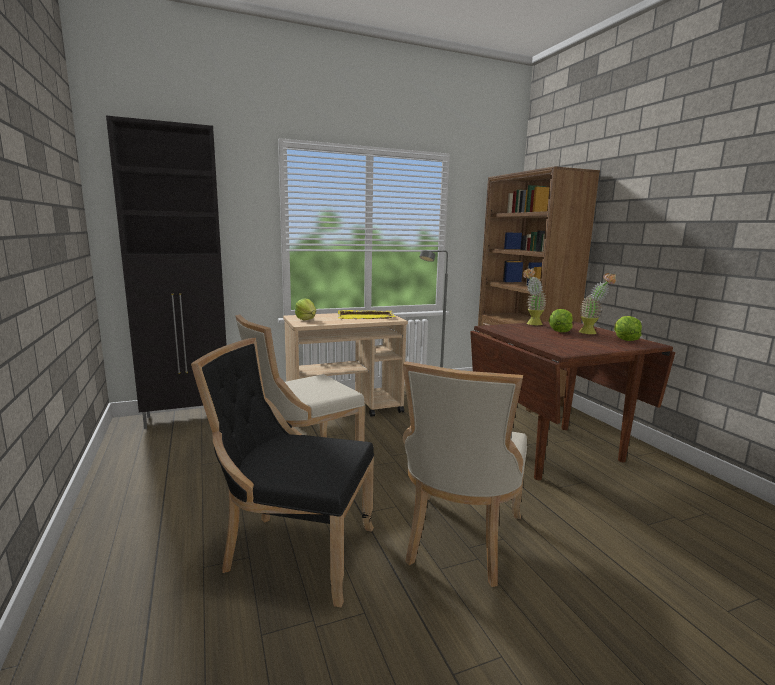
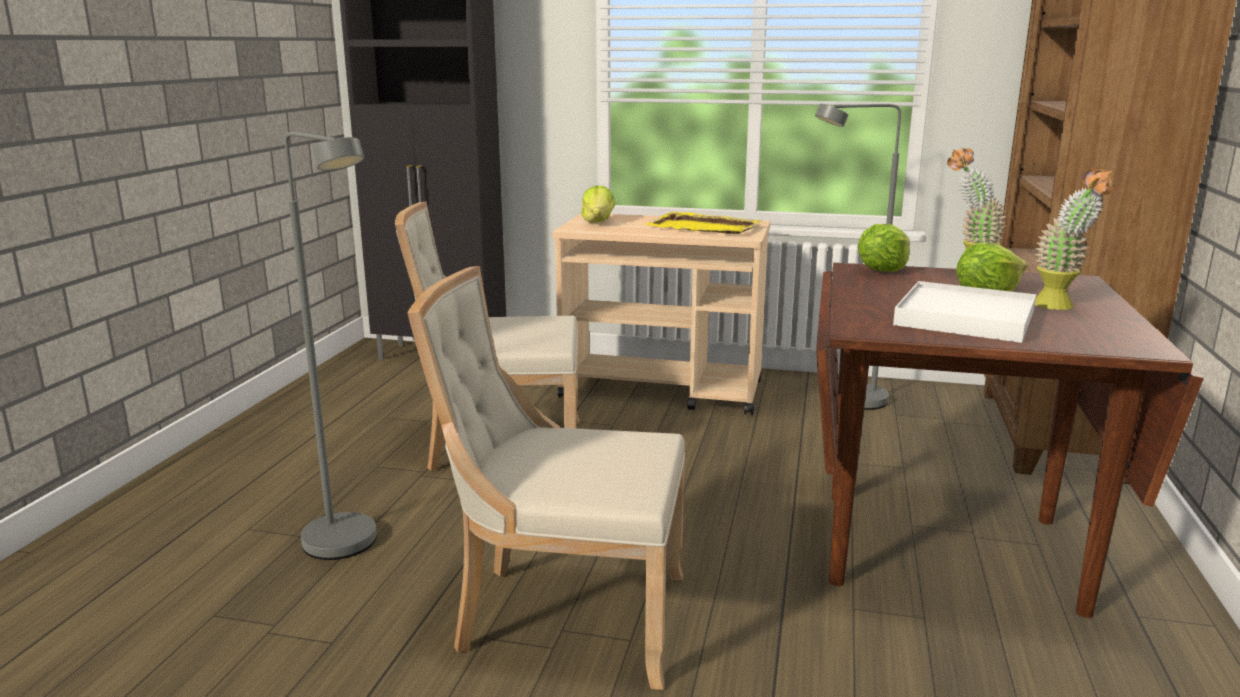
camera: 35 degrees right, 5 degrees up
black chair [191,338,374,607] -> grey floor lamp [285,132,377,560]
beige chair [403,361,527,587] -> beige chair turned 45 degrees clockwise [407,266,685,690]
lettuce [614,316,642,341] -> lettuce moved to [857,224,910,272]
none -> white tray [893,281,1036,343]

